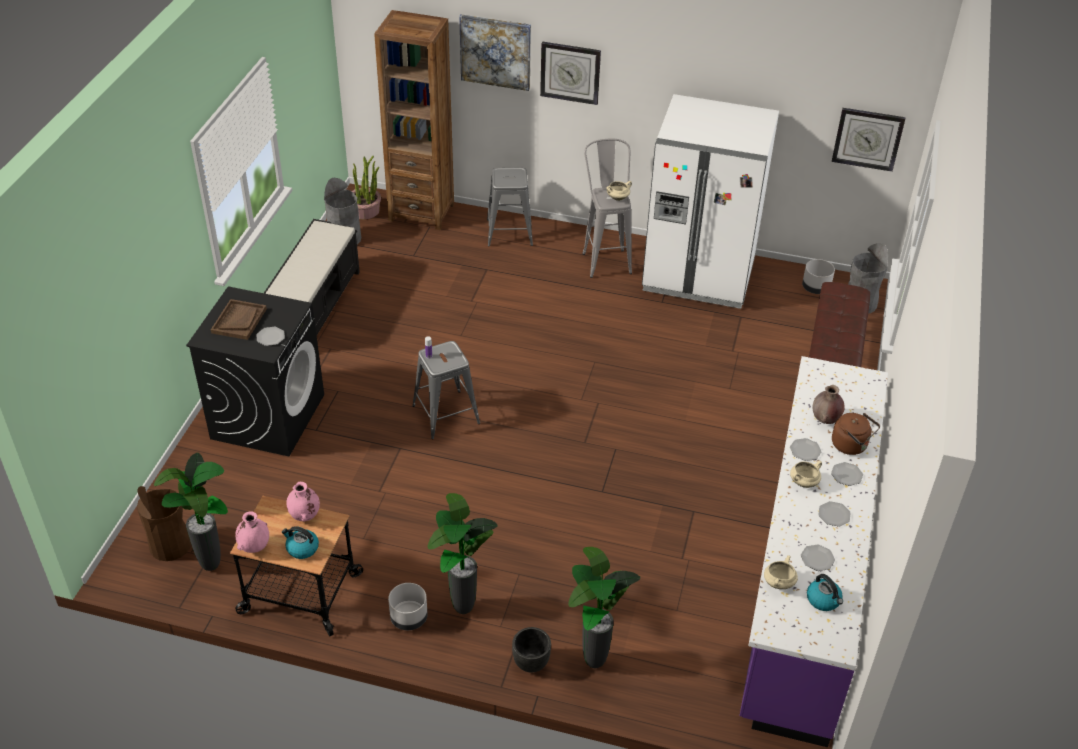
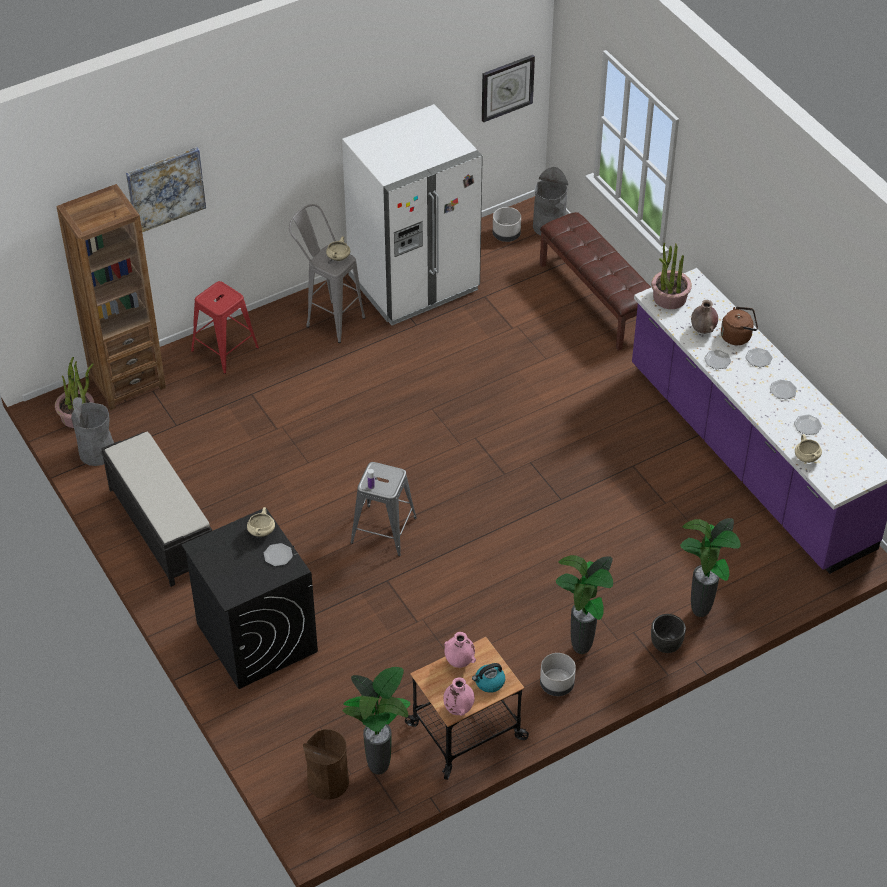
camera: 45 degrees left, 5 degrees up
brown tray [211,299,267,340] -> none
grey stool [487,168,533,247] -> red stool [191,281,259,374]
wall clock [540,42,601,105] -> none
beige cooking pot [790,461,822,488] -> beige cooking pot moved to [247,507,275,537]
kettle [807,574,843,611] -> none
none -> potted plant [651,243,692,309]

